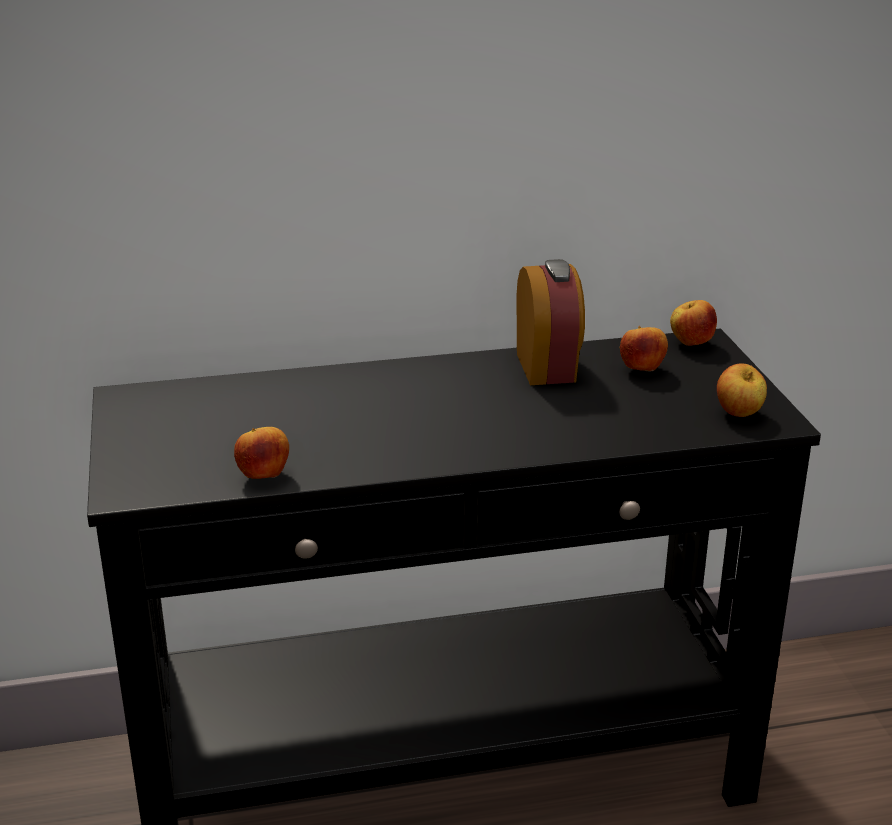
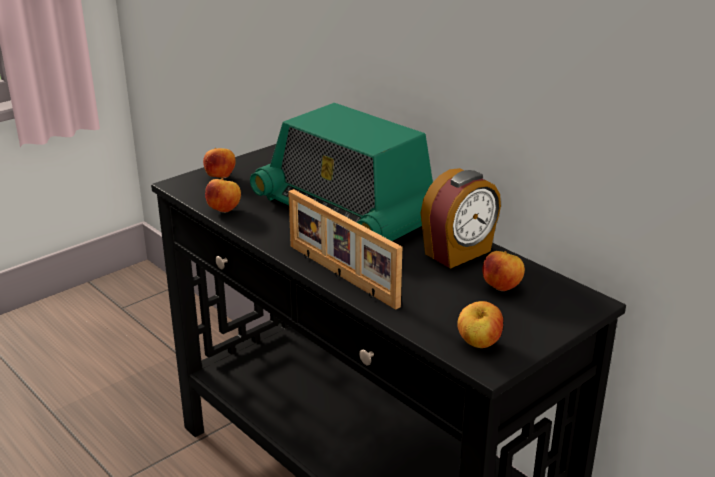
camera: 60 degrees right, 0 degrees up
apple [670,300,717,346] -> apple moved to [203,148,236,178]
none -> radio [250,103,433,241]
none -> picture frame [288,189,402,310]

